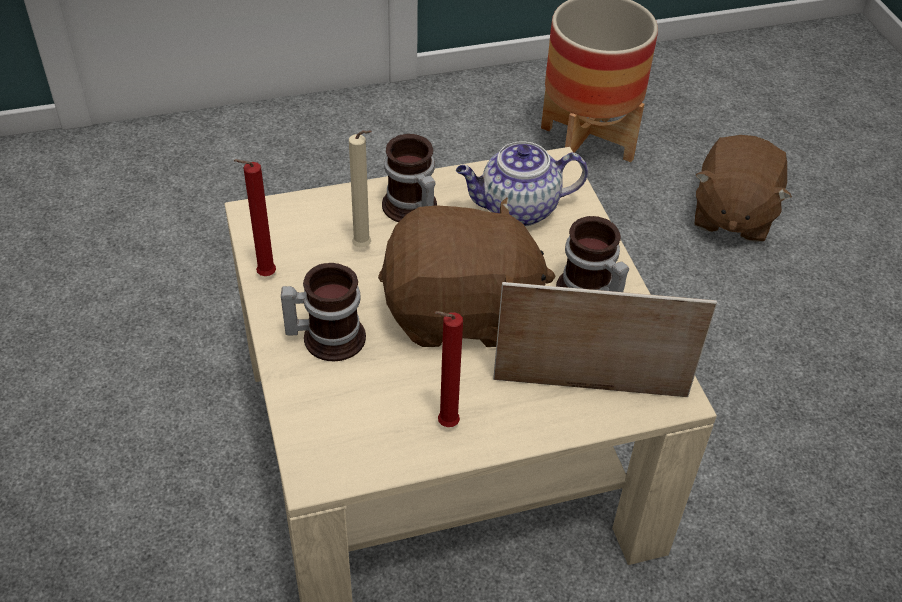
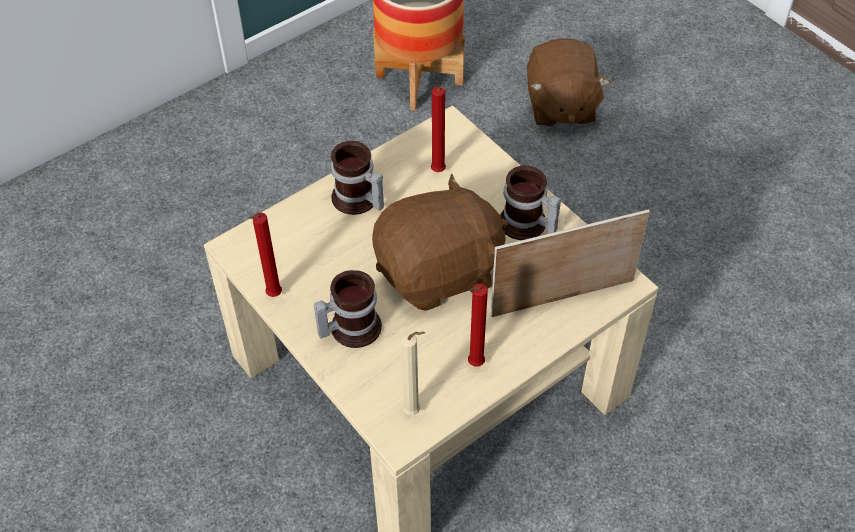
camera: 20 degrees left, 5 degrees up
beige candle [349,130,372,248] -> beige candle moved to [401,332,426,415]
teapot [456,142,588,227] -> red candle [431,86,447,172]

